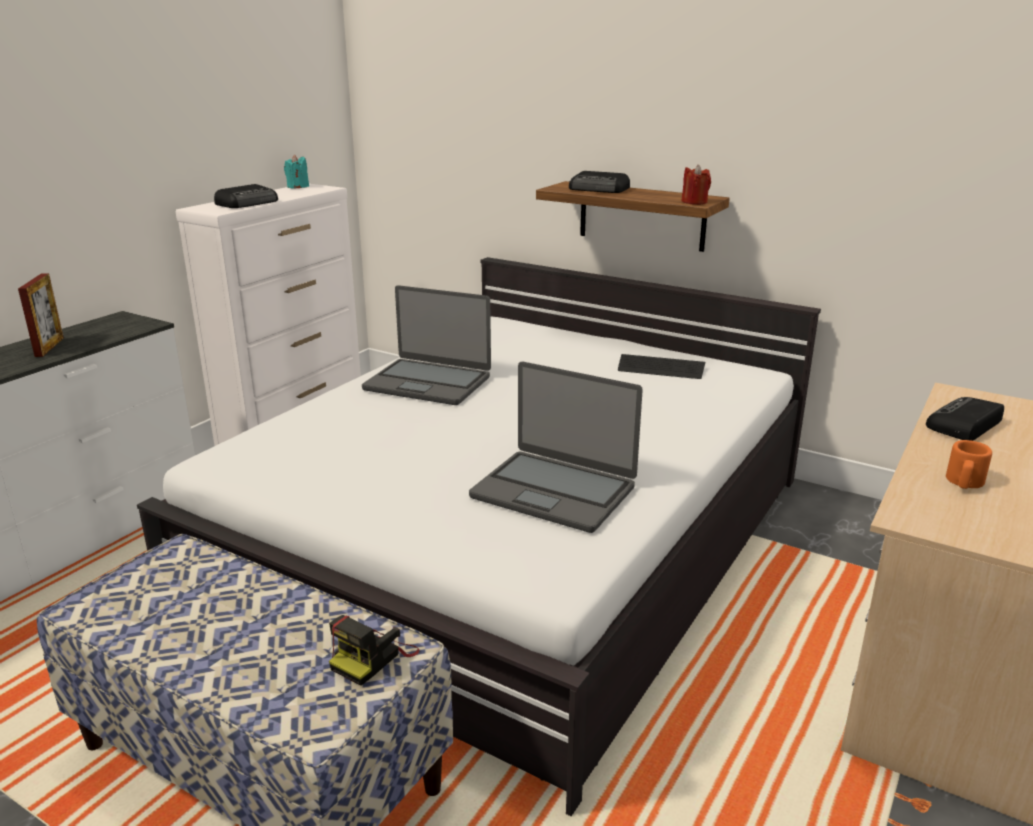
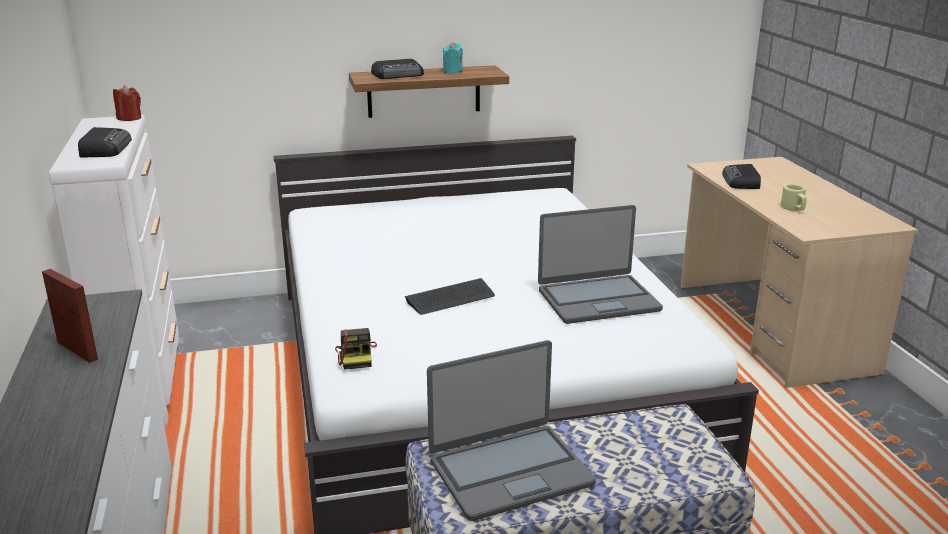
camera: 45 degrees left, 0 degrees up
turquoise candle [284,155,309,189] -> turquoise candle moved to [442,42,463,74]
camera [329,615,420,686] -> camera moved to [335,328,377,370]
laptop [362,285,491,405] -> laptop moved to [427,340,596,521]
keyboard [618,354,705,379] -> keyboard moved to [405,278,495,315]
red candle [681,165,711,205] -> red candle moved to [113,85,141,121]
orange mug [946,440,992,489] -> beige mug [781,184,807,211]

